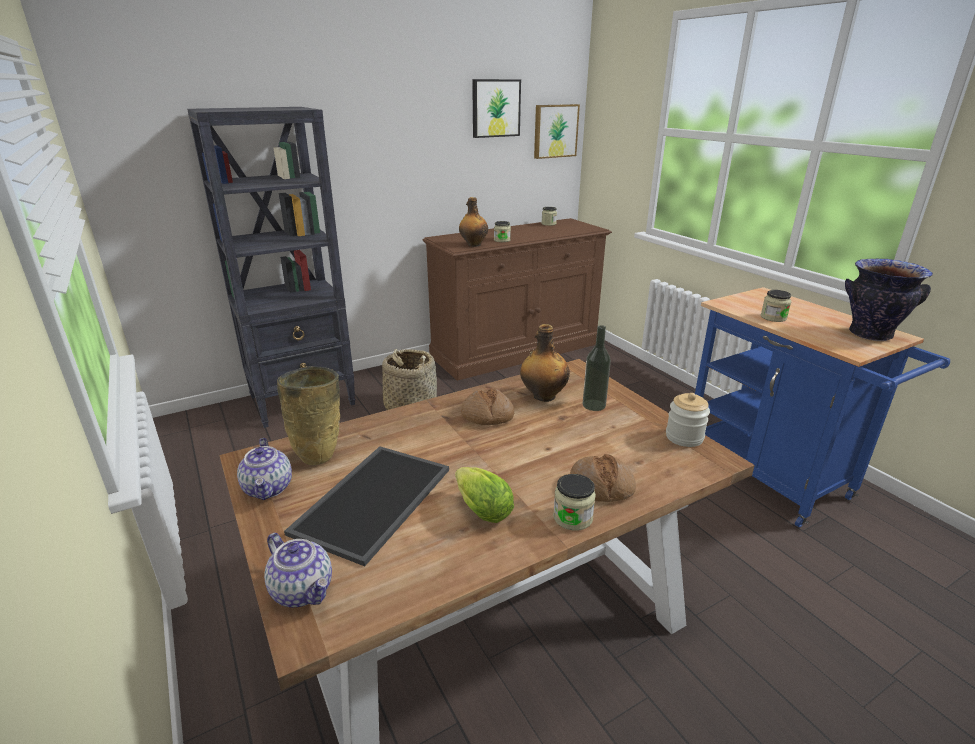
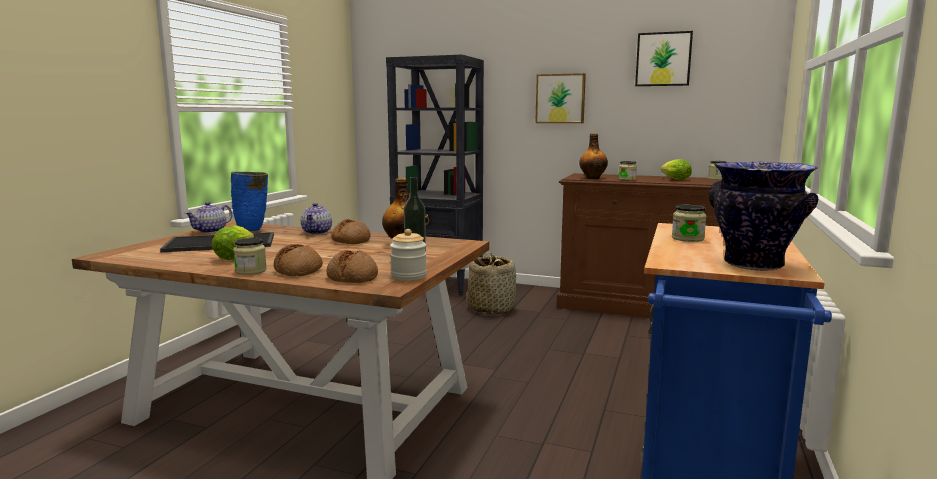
camera: 50 degrees right, 15 degrees down
teapot [264,533,332,607] -> teapot moved to [301,203,332,234]
beige vase [277,366,340,465] -> blue vase [231,172,268,231]
picture [534,104,580,159] -> picture moved to [535,73,586,123]
none -> bread [326,250,378,283]
none -> lettuce [660,159,692,180]

